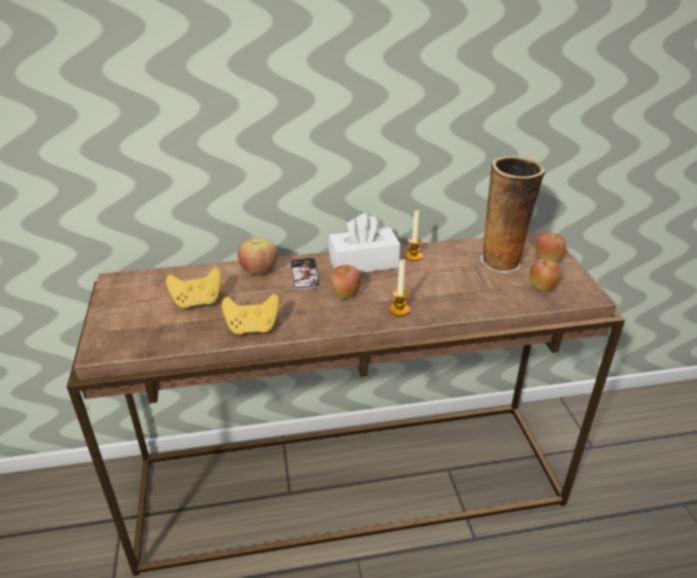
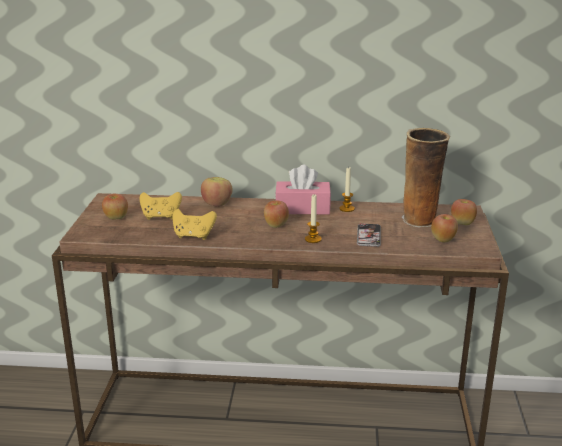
camera: 15 degrees right, 10 degrees down
phone [290,258,320,290] -> phone moved to [357,224,381,247]
white tissue box [329,213,400,273] -> pink tissue box [275,165,331,215]
none -> apple [102,194,128,220]

